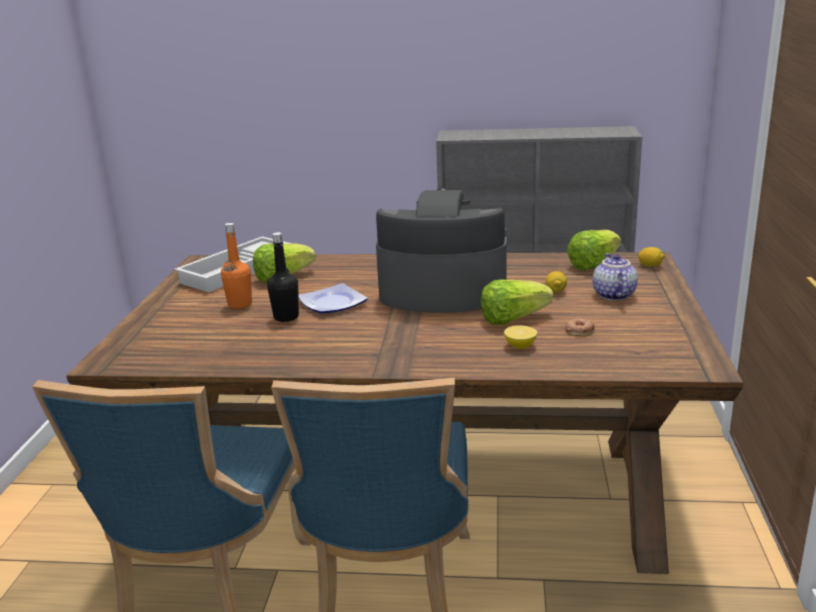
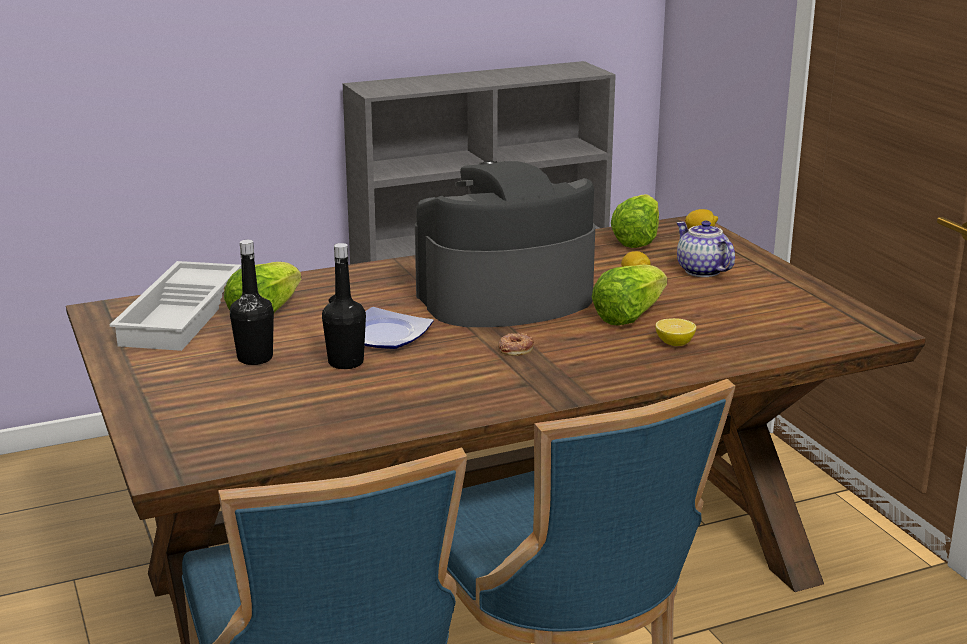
camera: 30 degrees left, 0 degrees up
orange bottle [221,223,252,309] -> black bottle [230,240,274,365]
donut [565,318,595,336] -> donut moved to [498,333,534,356]

